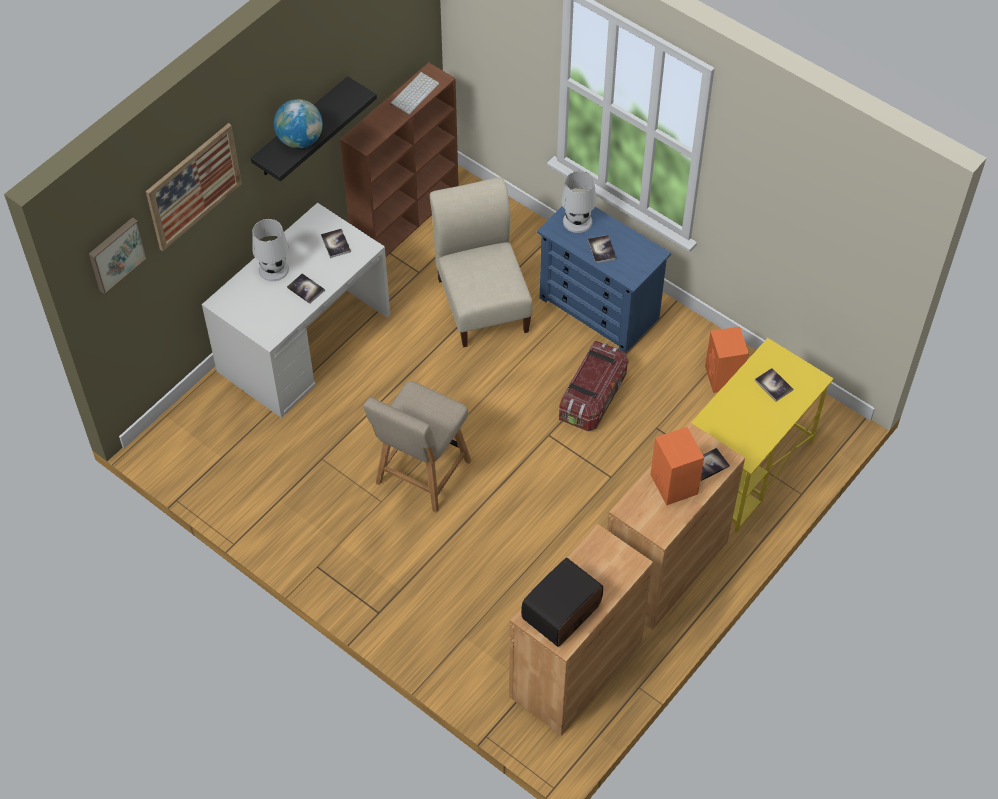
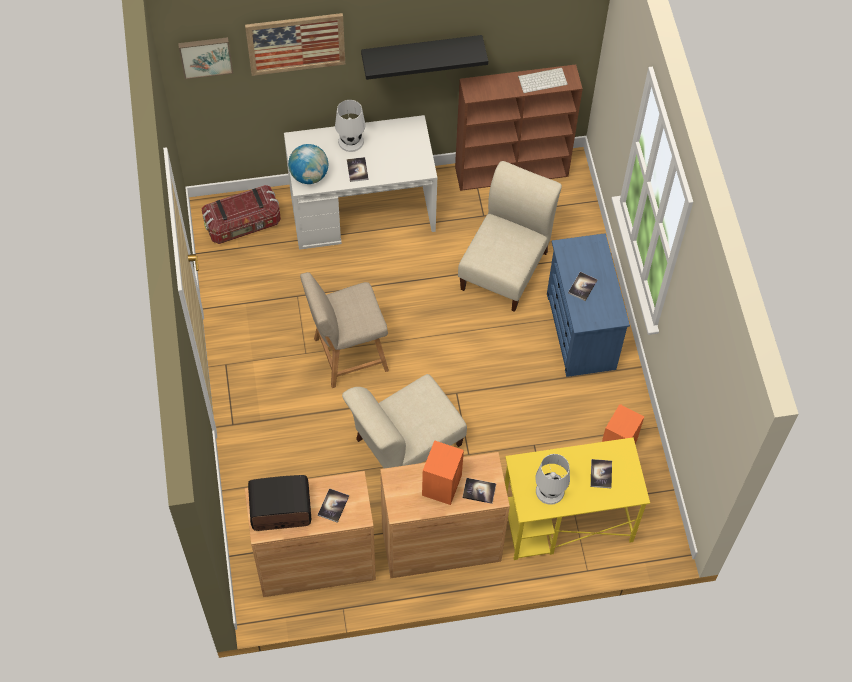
camera: 40 degrees right, 5 degrees up
globe [274,99,323,148] -> globe moved to [288,144,328,184]
book [321,229,351,258] -> book moved to [318,488,349,523]
storage box [559,341,629,431] -> storage box moved to [202,185,281,244]
white table lamp [561,171,597,233] -> white table lamp moved to [535,454,570,505]
none -> beige chair [342,374,467,468]

